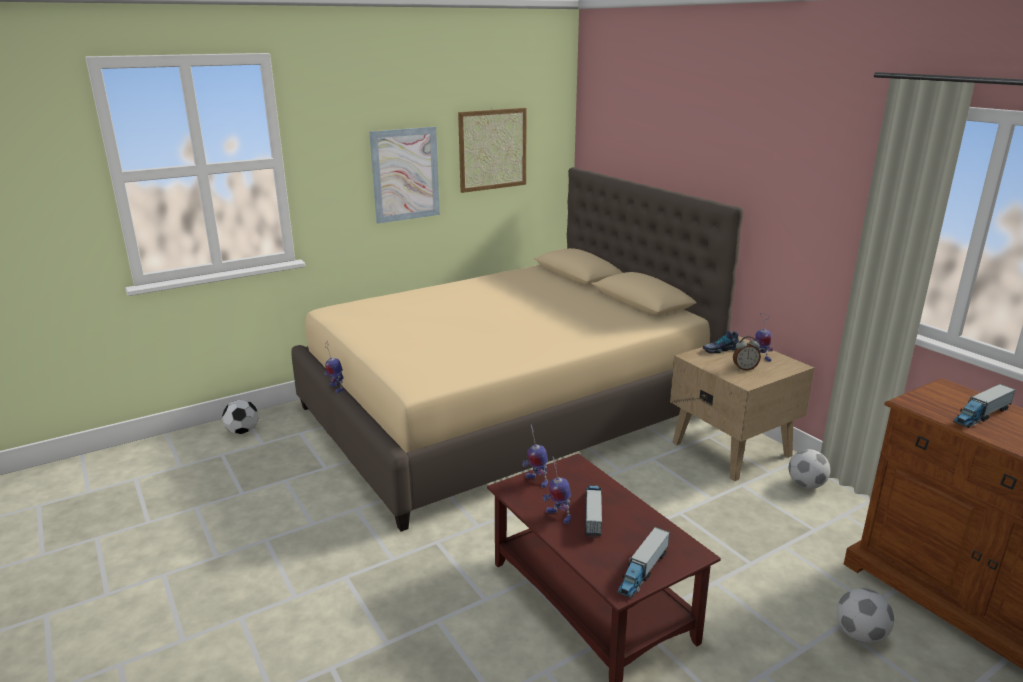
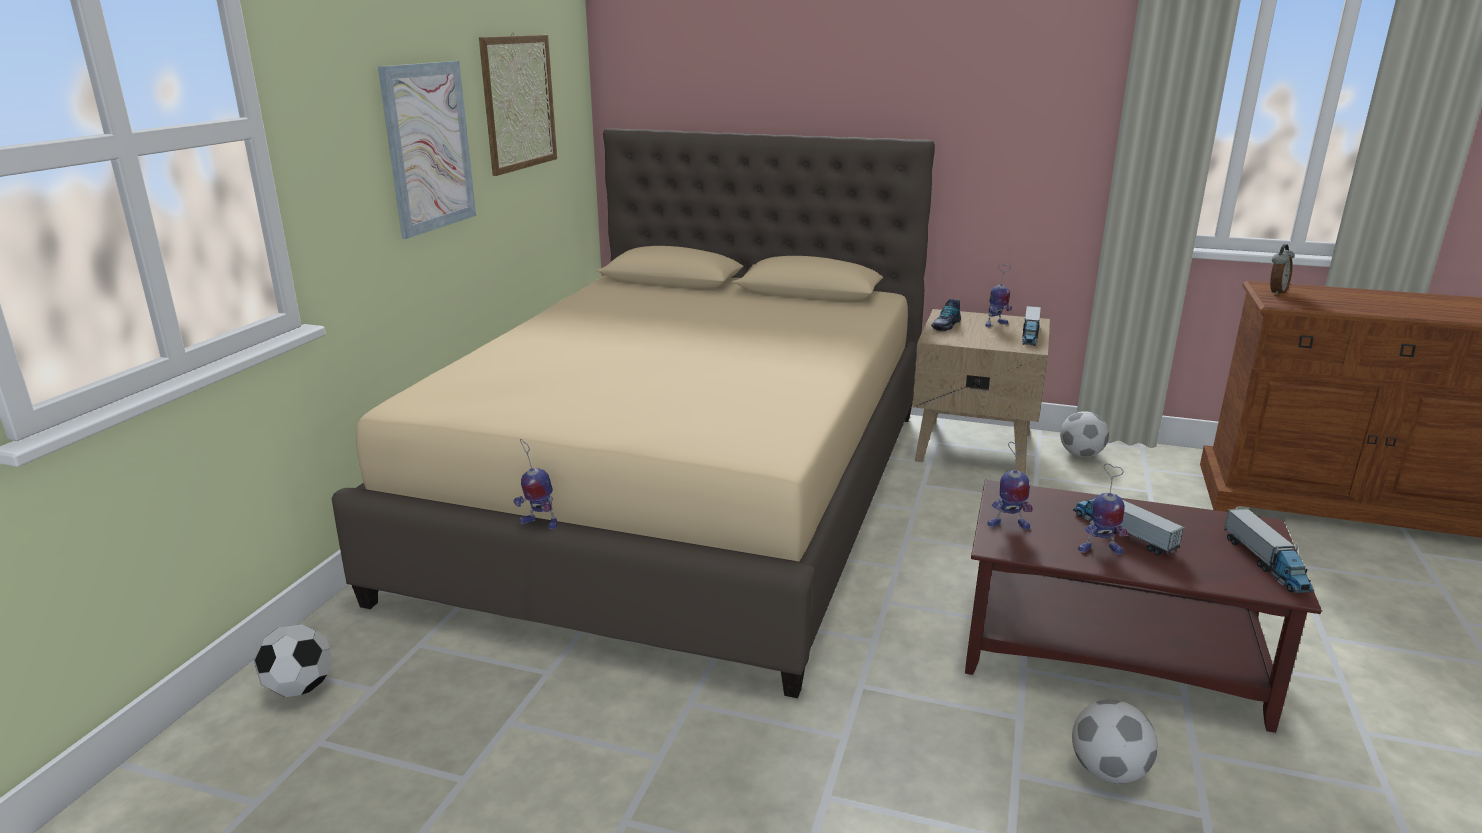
camera: 40 degrees left, 0 degrees up
alarm clock [733,336,761,370] -> alarm clock moved to [1270,244,1295,295]
football [837,588,894,643] -> football moved to [1072,699,1158,784]
toy truck [953,384,1016,428] -> toy truck moved to [1022,306,1041,346]

